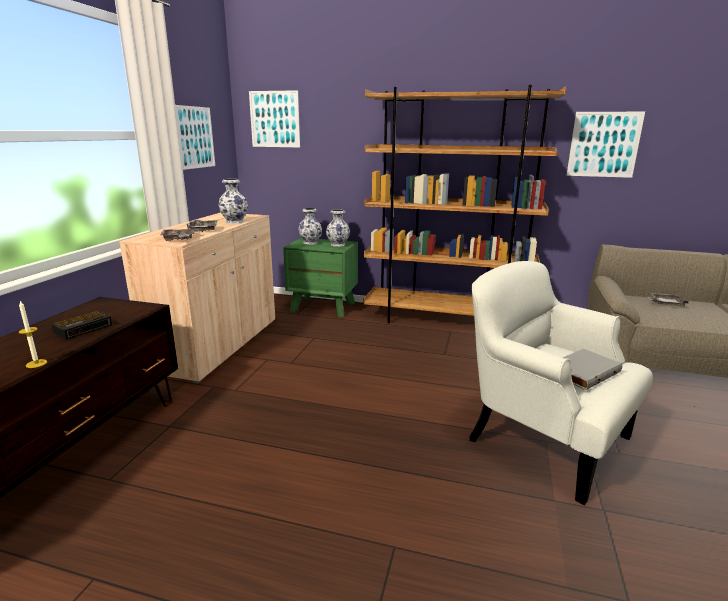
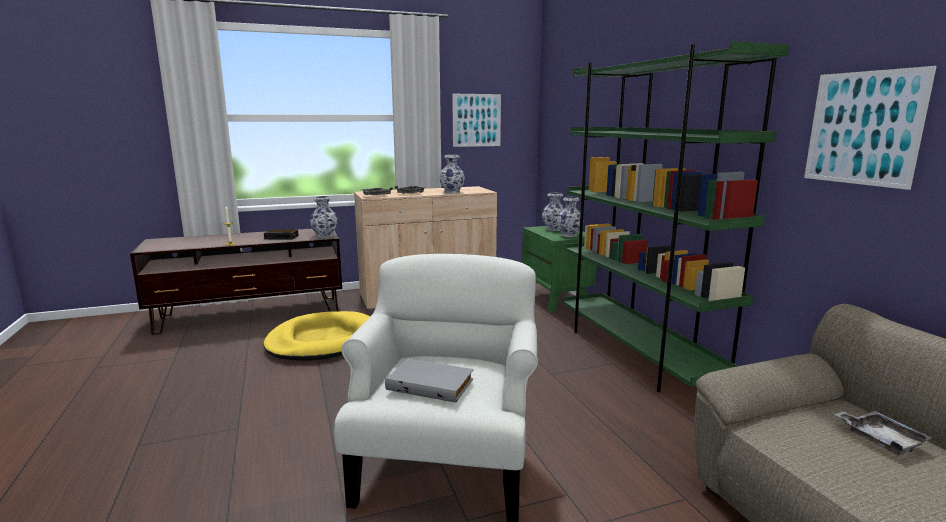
camera: 55 degrees right, 5 degrees down
picture [249,90,300,148] -> none
brown bookcase [363,85,566,323] -> green bookcase [562,41,789,392]
none -> yellow dog bed [263,311,370,361]
none -> vase [310,196,338,238]

